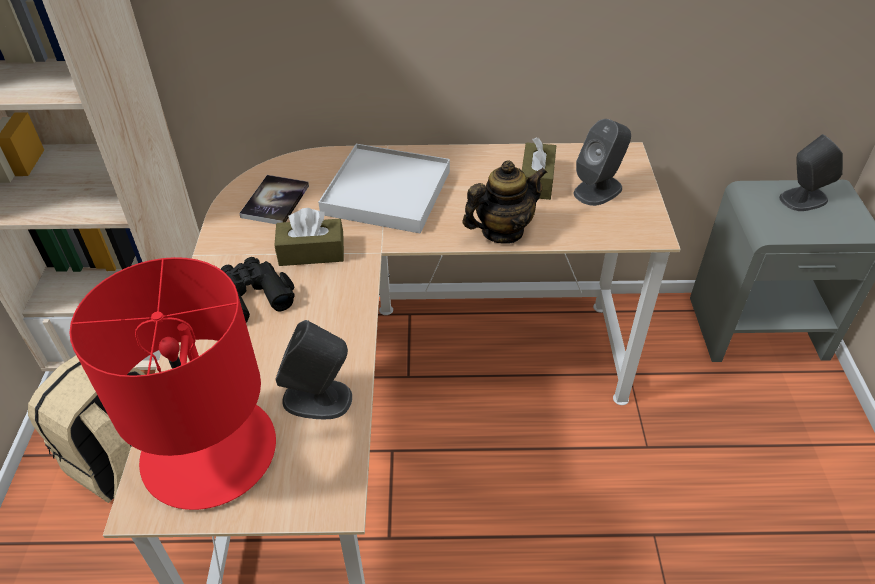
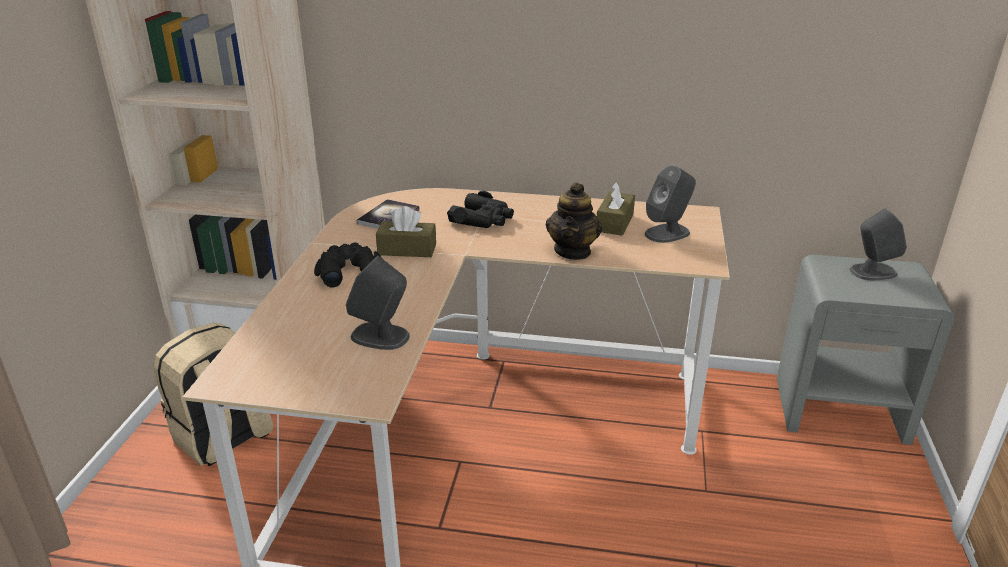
camera: 10 degrees right, 15 degrees down
red table lamp [69,257,276,510] -> none
white tray [318,144,450,234] -> black binoculars [447,191,514,228]
teapot [462,160,548,244] -> teapot turned 120 degrees clockwise [546,182,602,260]

